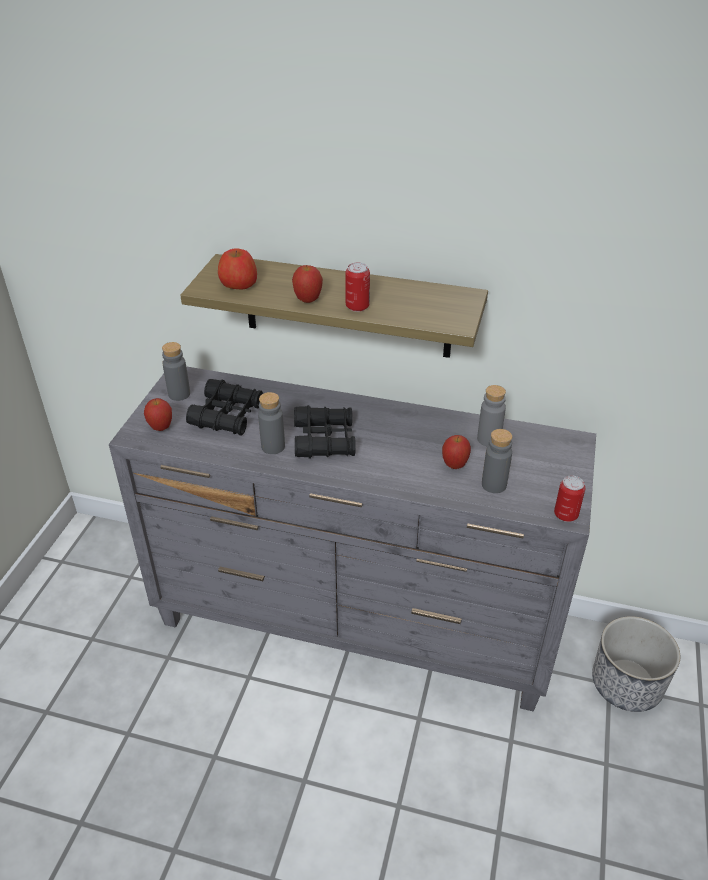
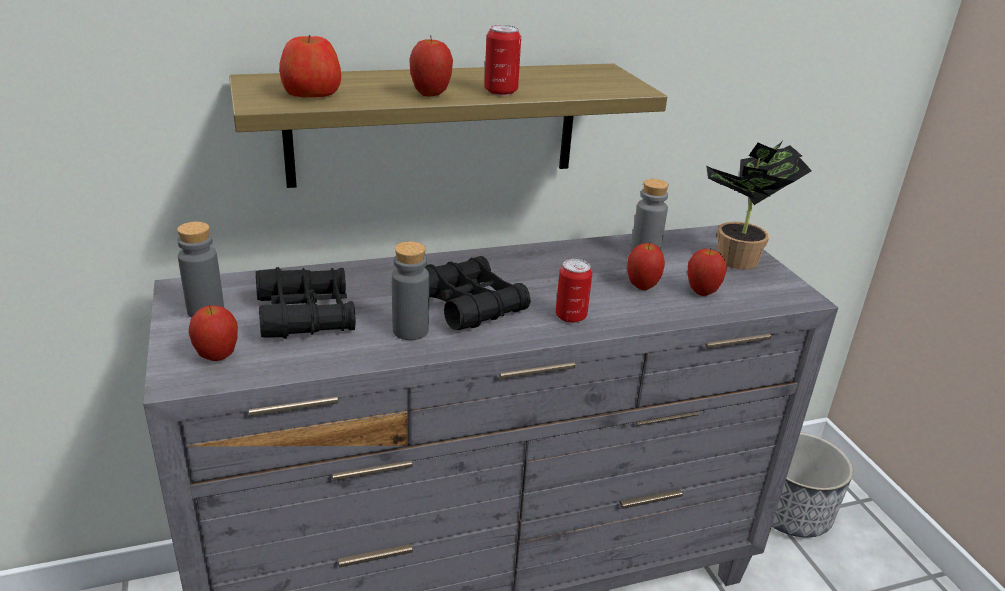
camera: 35 degrees left, 10 degrees down
grey bottle [482,429,512,493] -> apple [687,249,727,296]
can [554,476,585,522] -> can moved to [556,259,592,323]
none -> potted plant [706,141,812,270]

